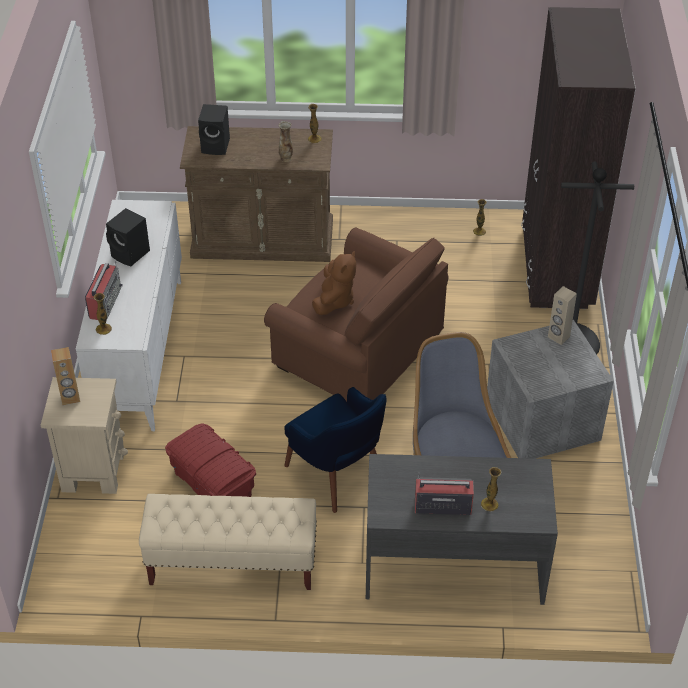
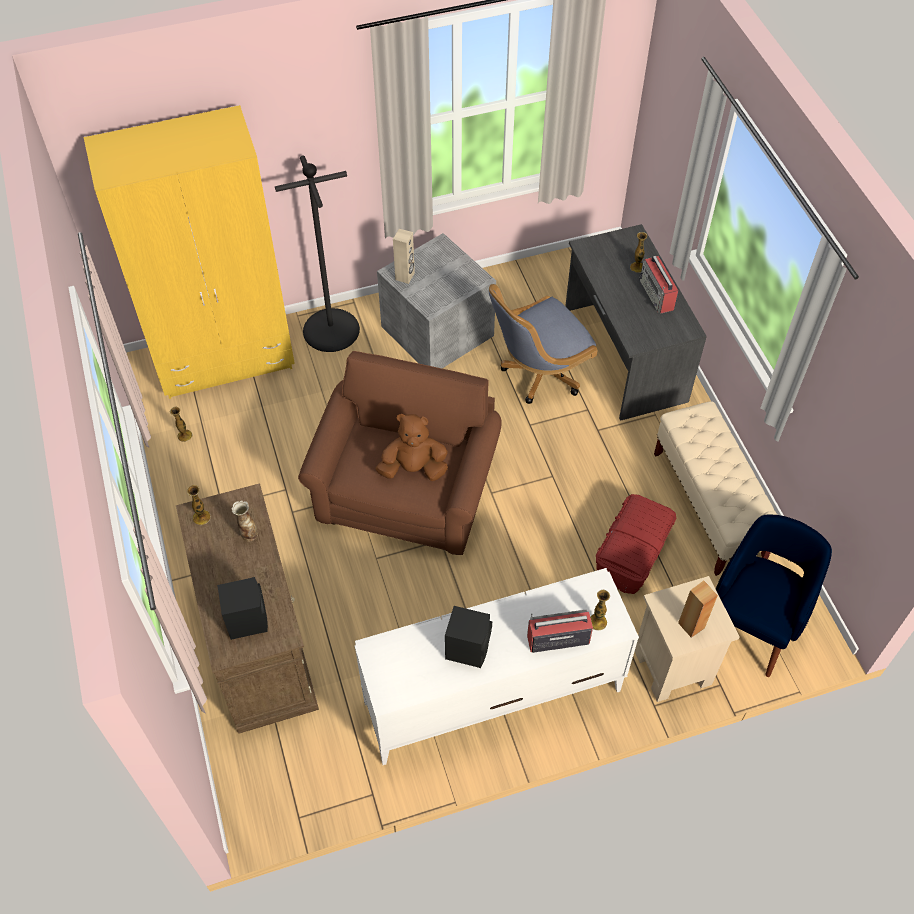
camera: 110 degrees left, 10 degrees up
blue armchair [284,387,386,513] -> blue armchair moved to [716,515,832,677]
brown wardrobe [521,7,636,309] -> yellow wardrobe [84,105,295,399]

